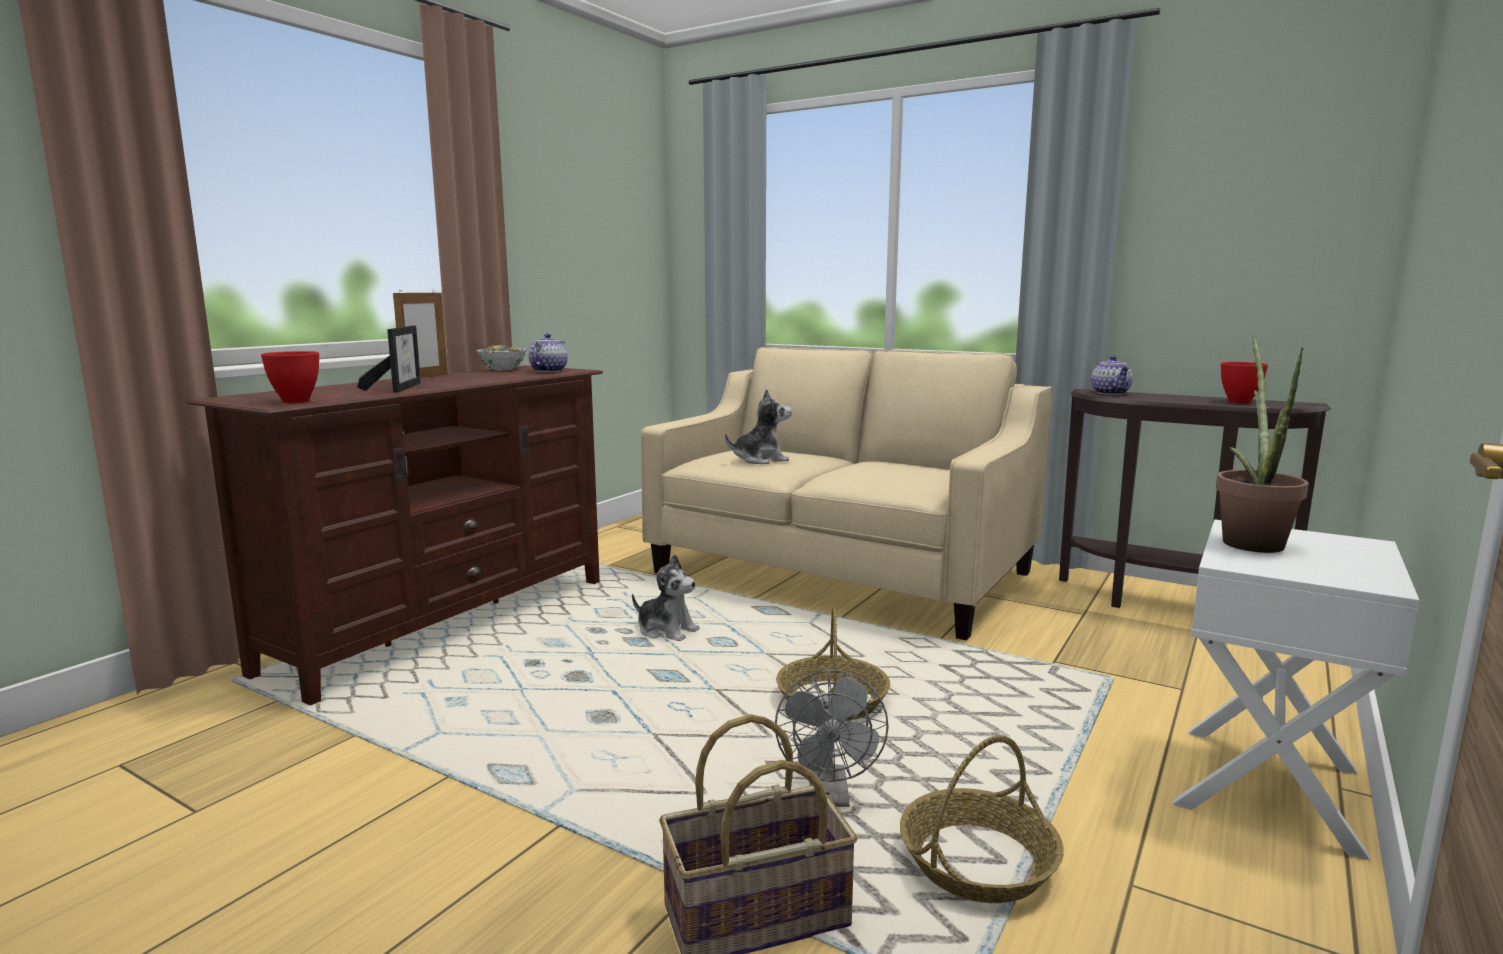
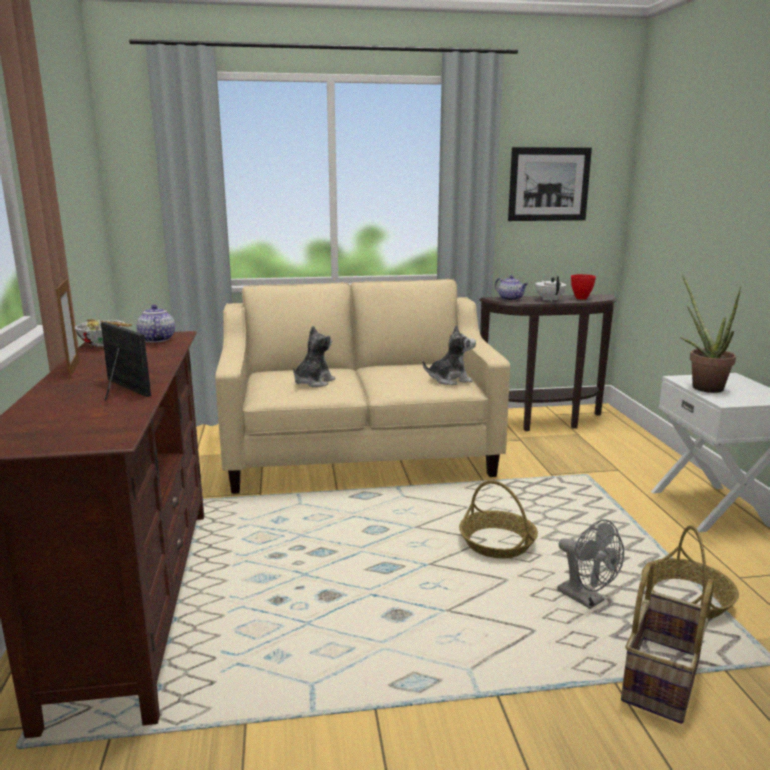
camera: 40 degrees left, 5 degrees up
red bowl [261,351,319,403] -> none
plush toy [632,554,700,641] -> plush toy moved to [422,325,476,385]
none -> picture [508,147,592,221]
none -> white teapot [535,276,566,301]

